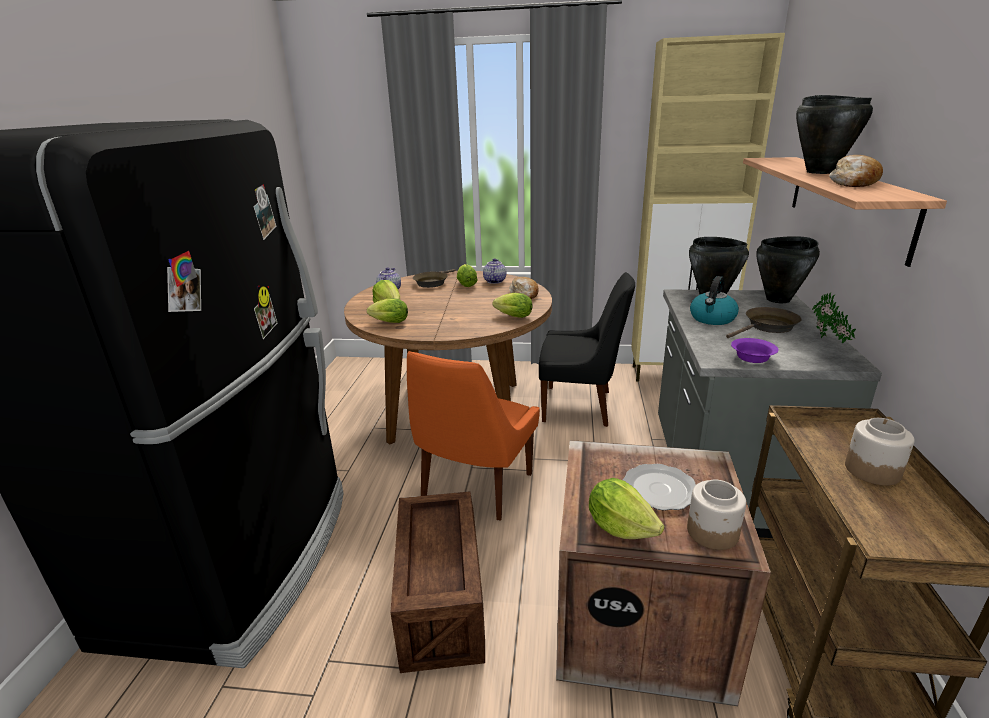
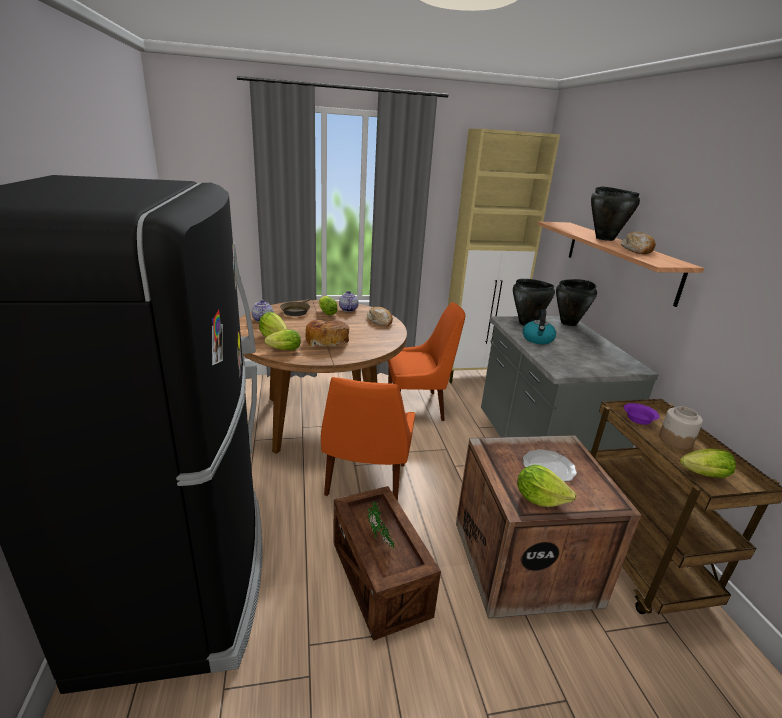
camera: 20 degrees left, 0 degrees up
lettuce [492,293,532,318] -> lettuce moved to [680,449,736,478]
black chair [539,272,635,427] -> orange chair [388,302,465,421]
jar [687,480,746,550] -> none
brown frying pan [726,307,802,338] -> none
purple bowl [731,338,779,363] -> purple bowl moved to [624,403,660,425]
potted plant [812,292,856,343] -> potted plant moved to [368,501,395,548]
none -> bread [305,320,349,347]

